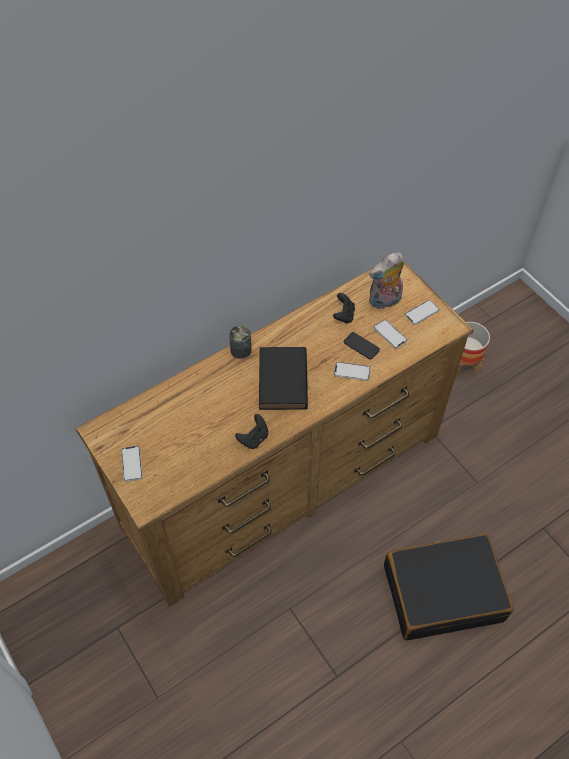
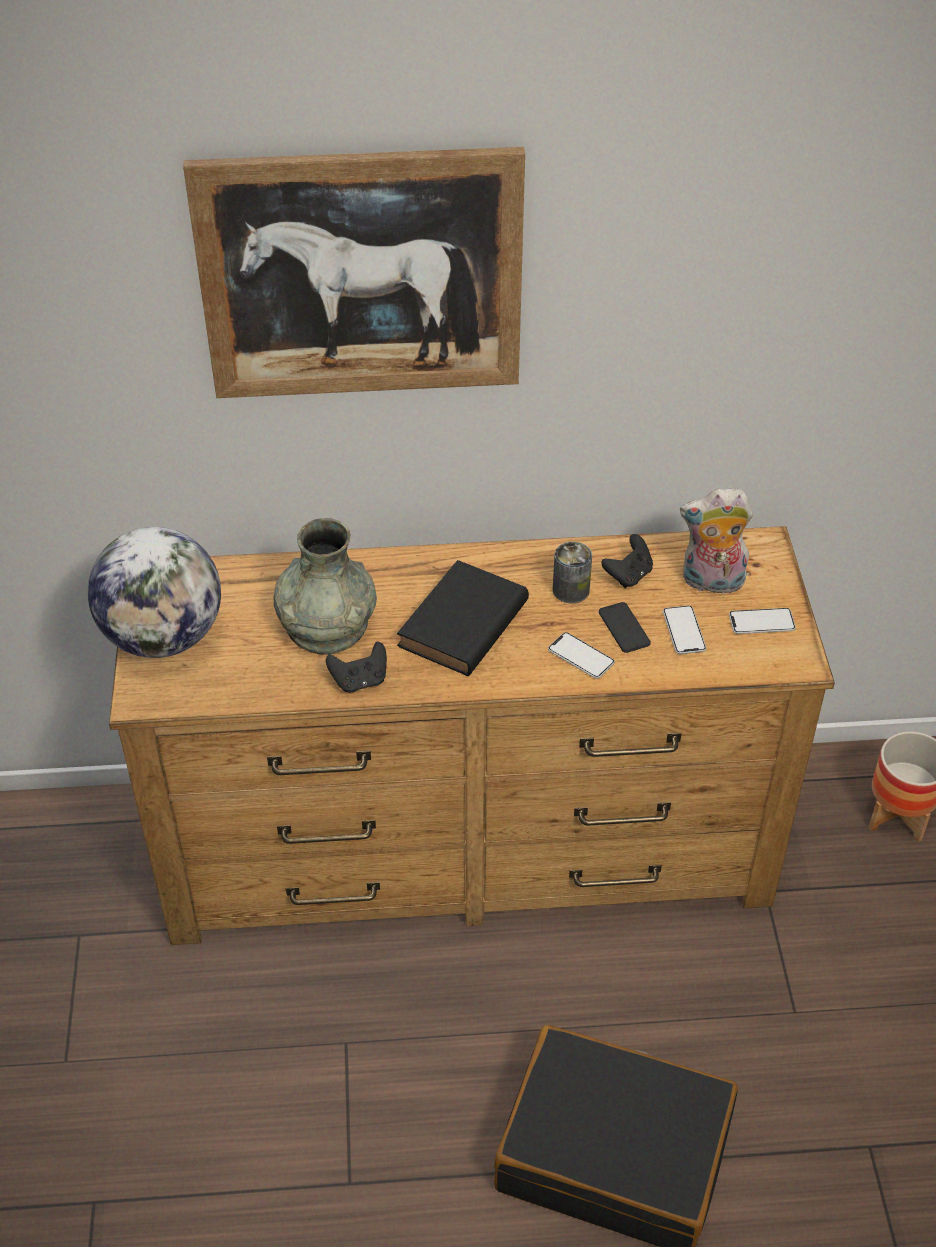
camera: 30 degrees right, 10 degrees down
phone [121,446,143,482] -> globe [88,527,221,658]
can [229,325,252,359] -> can moved to [553,542,592,604]
none -> picture [183,147,525,398]
none -> grey vase [273,518,377,655]

